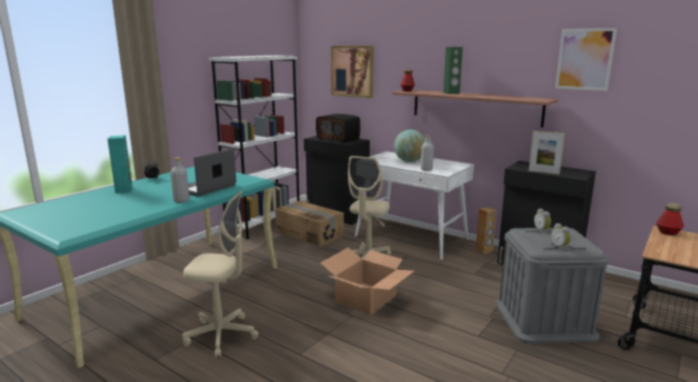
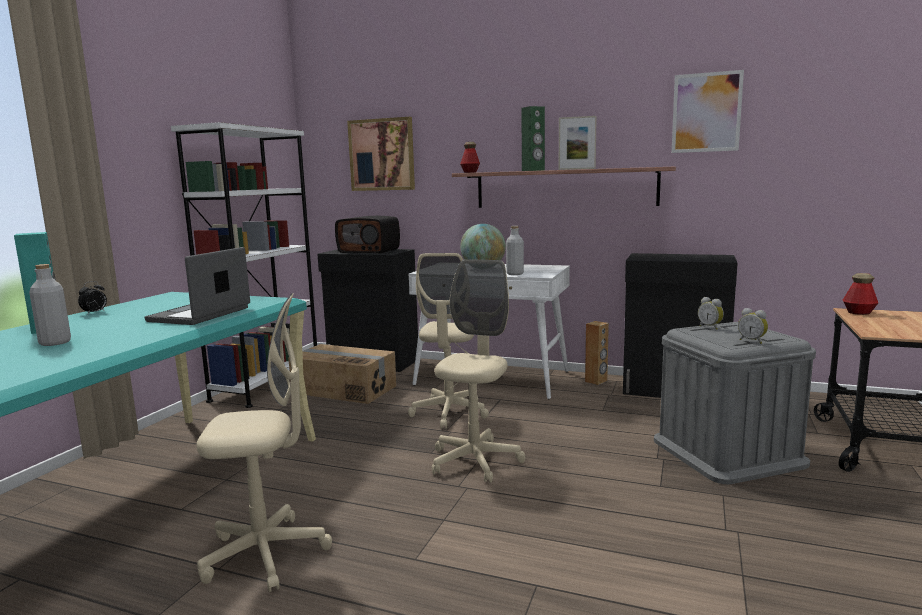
camera: 15 degrees left, 5 degrees down
grey bottle [170,158,190,203] -> grey bottle moved to [29,264,71,346]
cardboard box [320,247,414,315] -> beige office chair [432,259,525,483]
picture frame [528,131,565,175] -> picture frame moved to [559,116,597,170]

